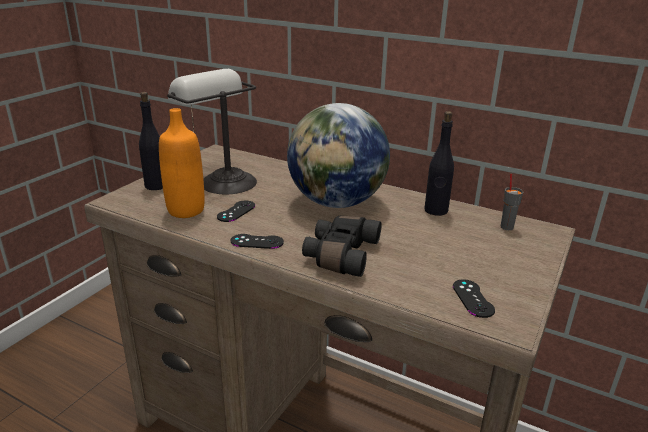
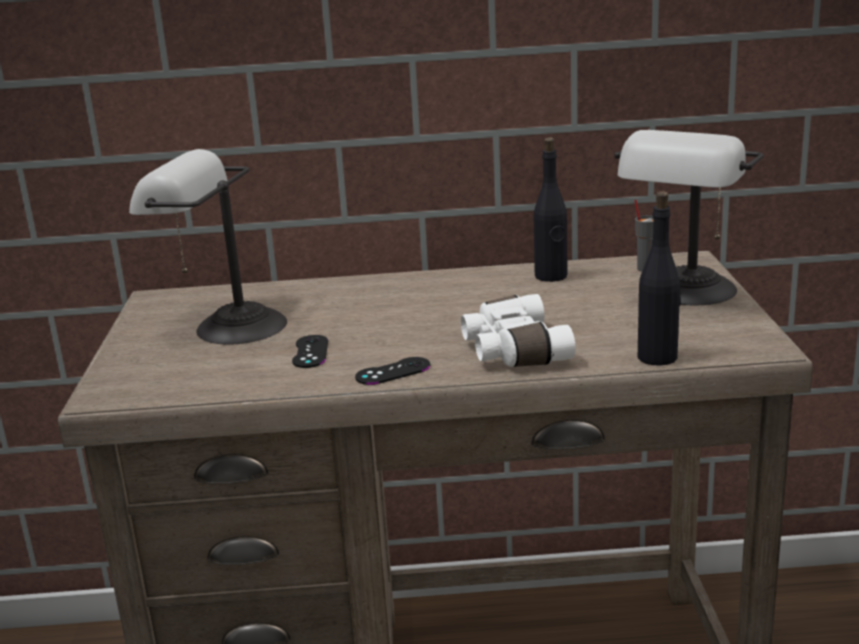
camera: 30 degrees left, 5 degrees down
black bottle [139,92,163,190] -> black bottle moved to [638,191,681,366]
orange bottle [159,108,204,218] -> none
globe [287,103,390,208] -> none
black binoculars [302,216,382,277] -> white binoculars [461,294,576,367]
black game controller [453,279,495,318] -> none
none -> table lamp [614,130,764,305]

